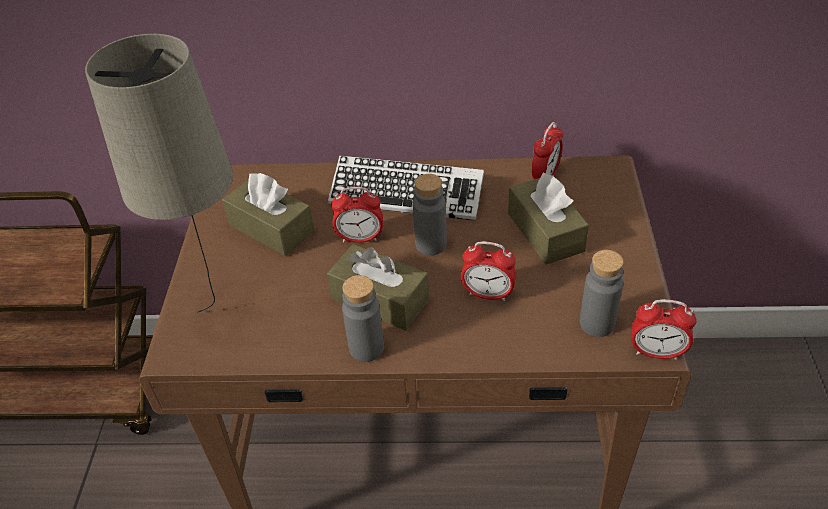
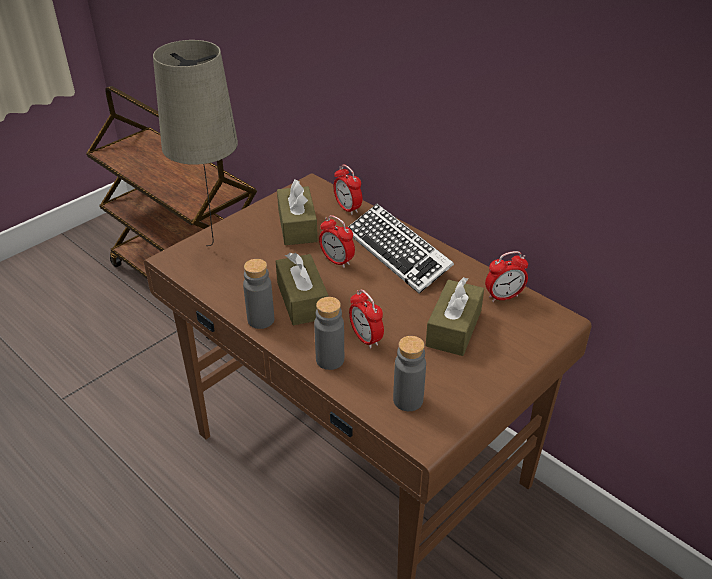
camera: 40 degrees right, 5 degrees down
grey bottle [413,174,447,255] -> grey bottle moved to [314,297,344,370]
alarm clock [631,299,697,360] -> alarm clock moved to [333,164,362,215]

